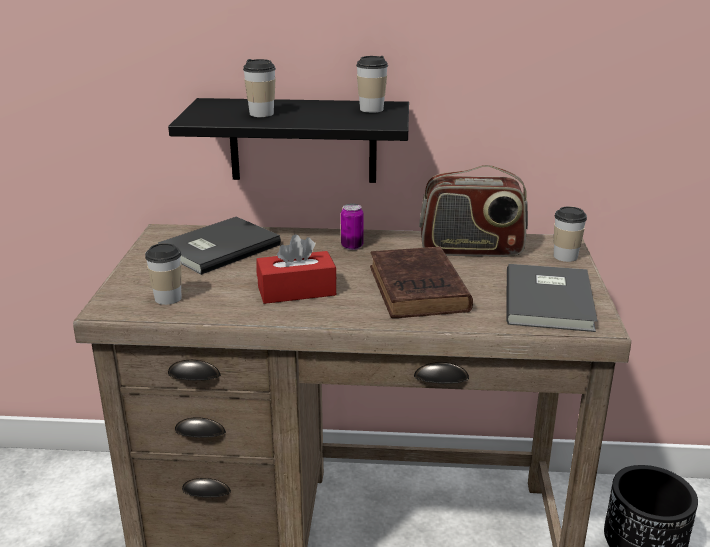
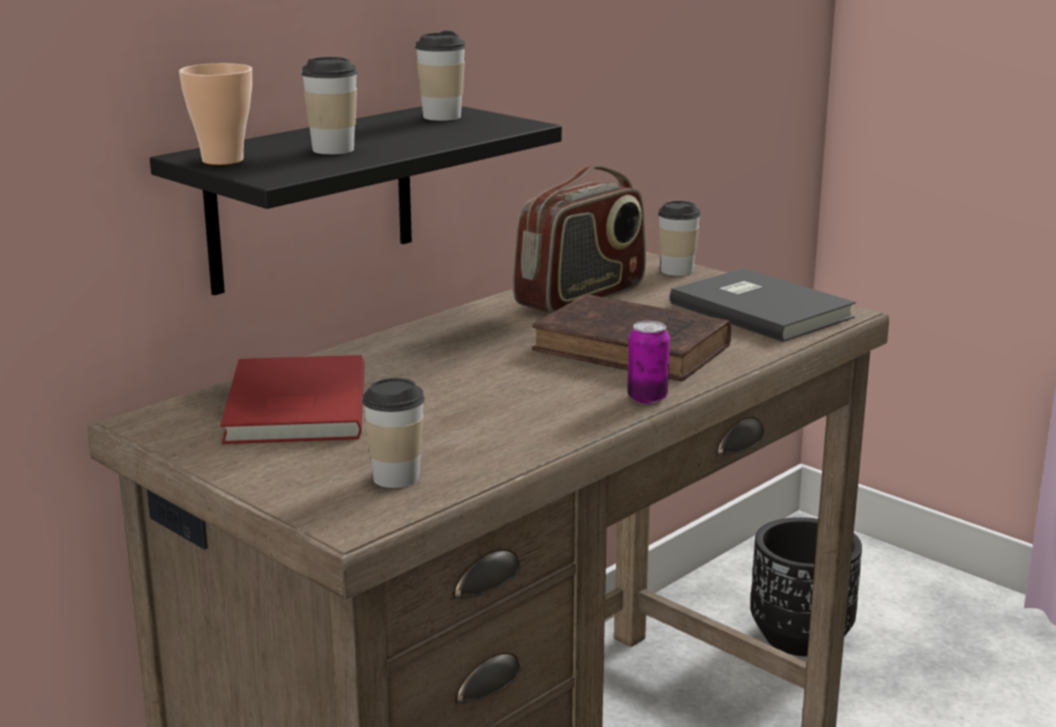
camera: 50 degrees left, 5 degrees down
grey book [158,217,281,275] -> red book [220,355,365,444]
red tissue box [256,234,336,304] -> none
can [341,204,364,250] -> can moved to [627,321,670,404]
none -> cup [179,63,252,165]

